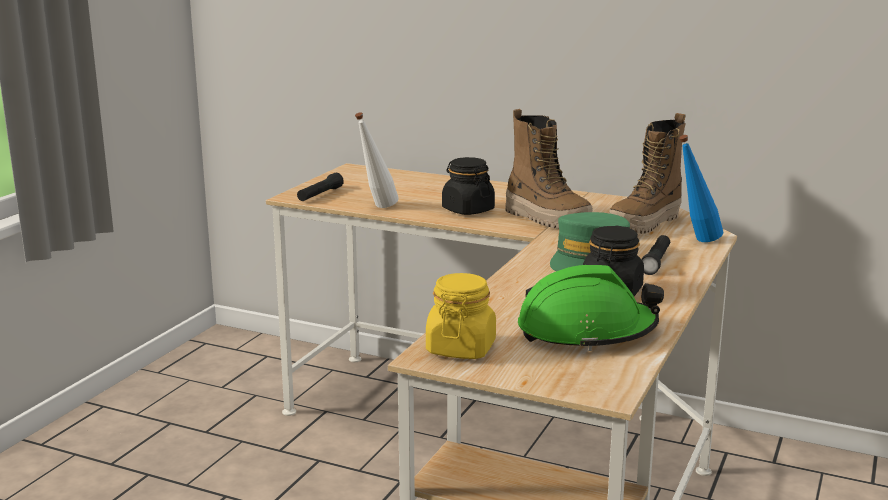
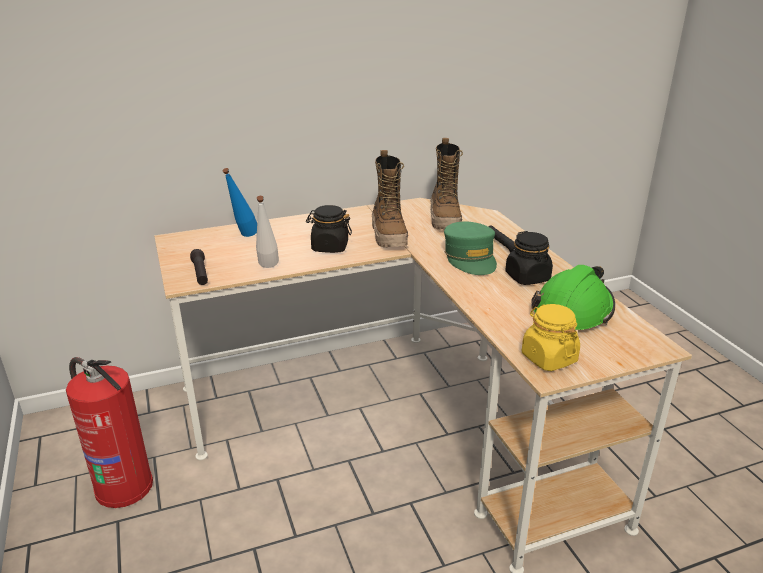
camera: 45 degrees left, 10 degrees up
boot [505,109,593,229] -> boot turned 75 degrees clockwise [372,150,408,247]
blue bottle [679,135,723,242] -> blue bottle moved to [223,168,257,237]
none -> fire extinguisher [66,357,153,508]

